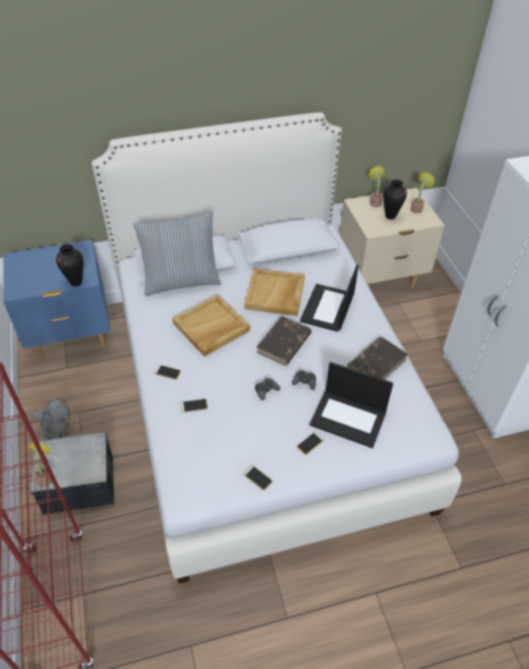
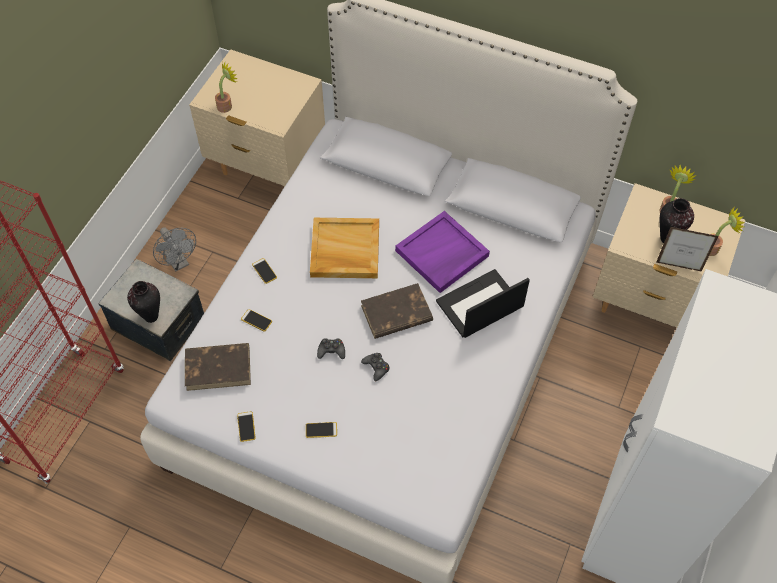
camera: 40 degrees right, 10 degrees up
blue nightstand [3,240,111,359] -> beige nightstand [189,49,325,187]
potted plant [28,441,52,487] -> potted plant moved to [215,62,238,113]
vase [56,244,83,287] -> vase moved to [127,281,160,323]
pillow [133,211,221,296] -> none
beige tray [244,268,305,316] -> purple tray [395,211,490,293]
laptop [310,362,393,448] -> none
brown book [347,337,408,380] -> brown book moved to [185,343,251,391]
none -> picture frame [656,227,718,272]

